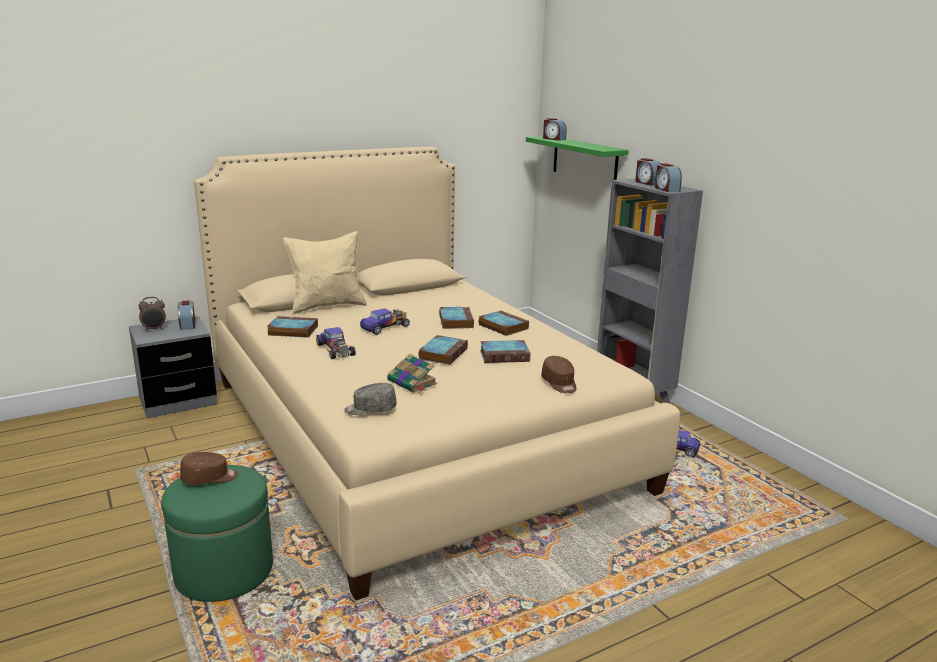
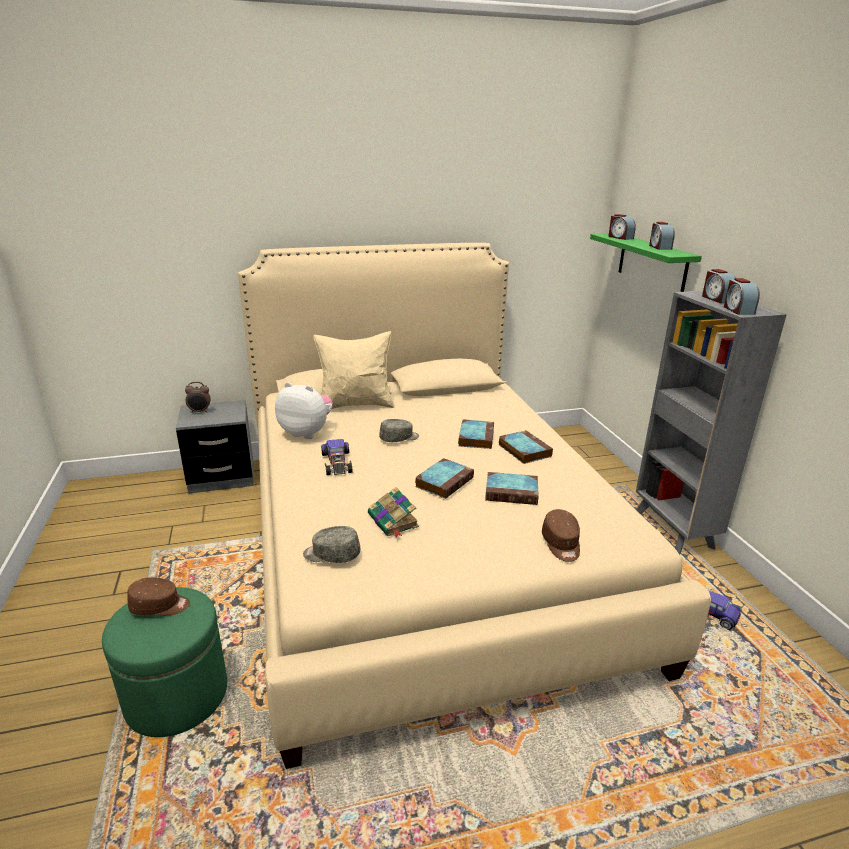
camera: 15 degrees right, 5 degrees up
alarm clock [178,301,195,330] -> alarm clock moved to [649,222,675,250]
book [267,316,318,338] -> plush toy [275,382,333,439]
toy car [360,309,410,335] -> grey cap [379,419,419,442]

